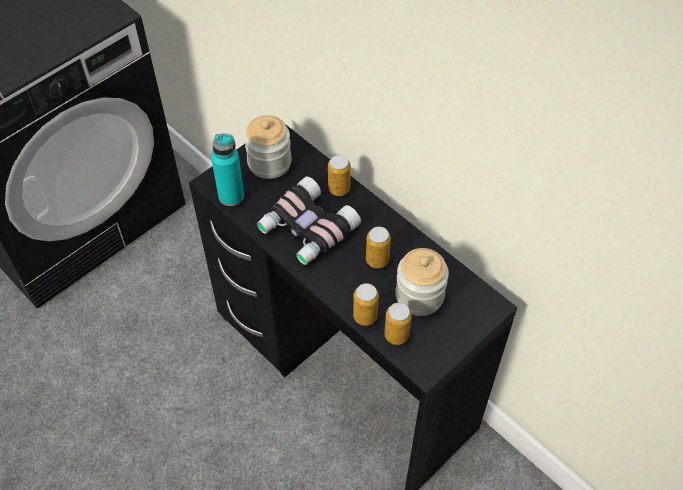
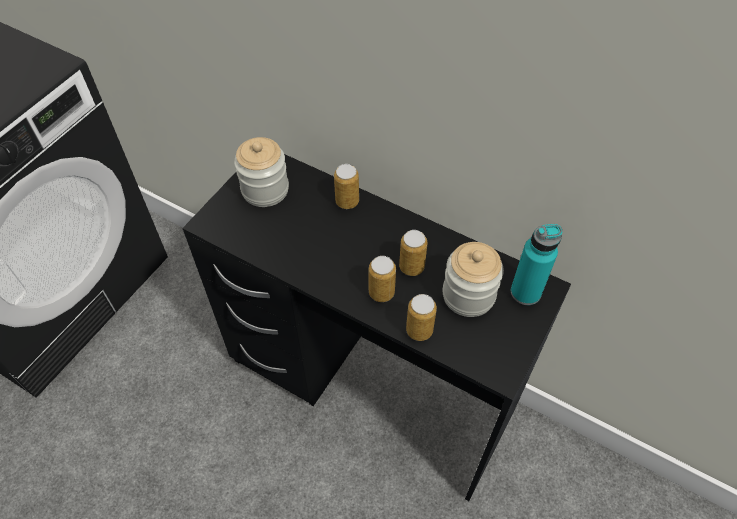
camera: 15 degrees left, 0 degrees up
turquoise bottle [211,133,244,206] -> turquoise bottle moved to [511,224,562,305]
binoculars [257,176,361,265] -> none
can [384,303,412,345] -> can moved to [369,256,396,302]

